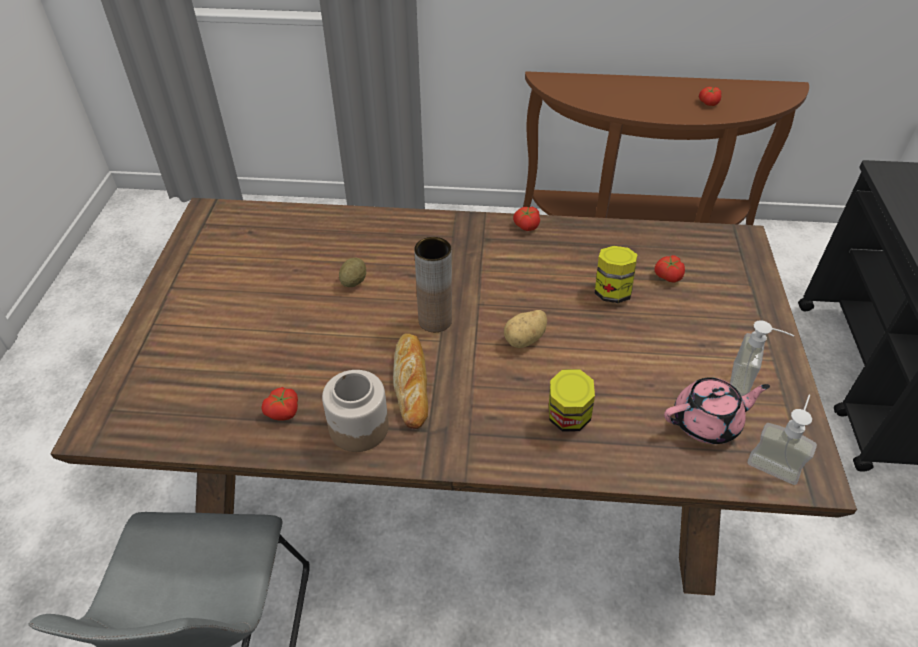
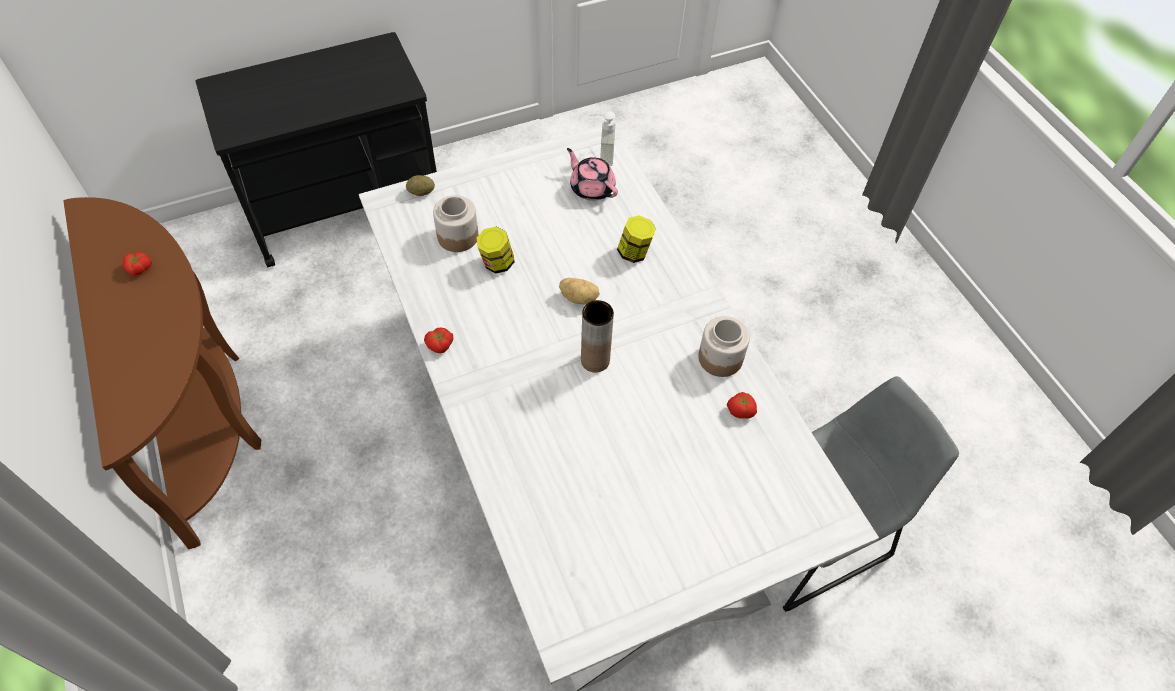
camera: 120 degrees left, 10 degrees up
brown dining table [50,198,857,596] -> white dining table [359,125,879,691]
potato [339,258,366,287] -> potato moved to [406,175,435,196]
bread [393,333,428,429] -> none
tomato [654,255,685,283] -> jar [433,195,478,252]
soap dispenser [730,320,795,396] -> none

